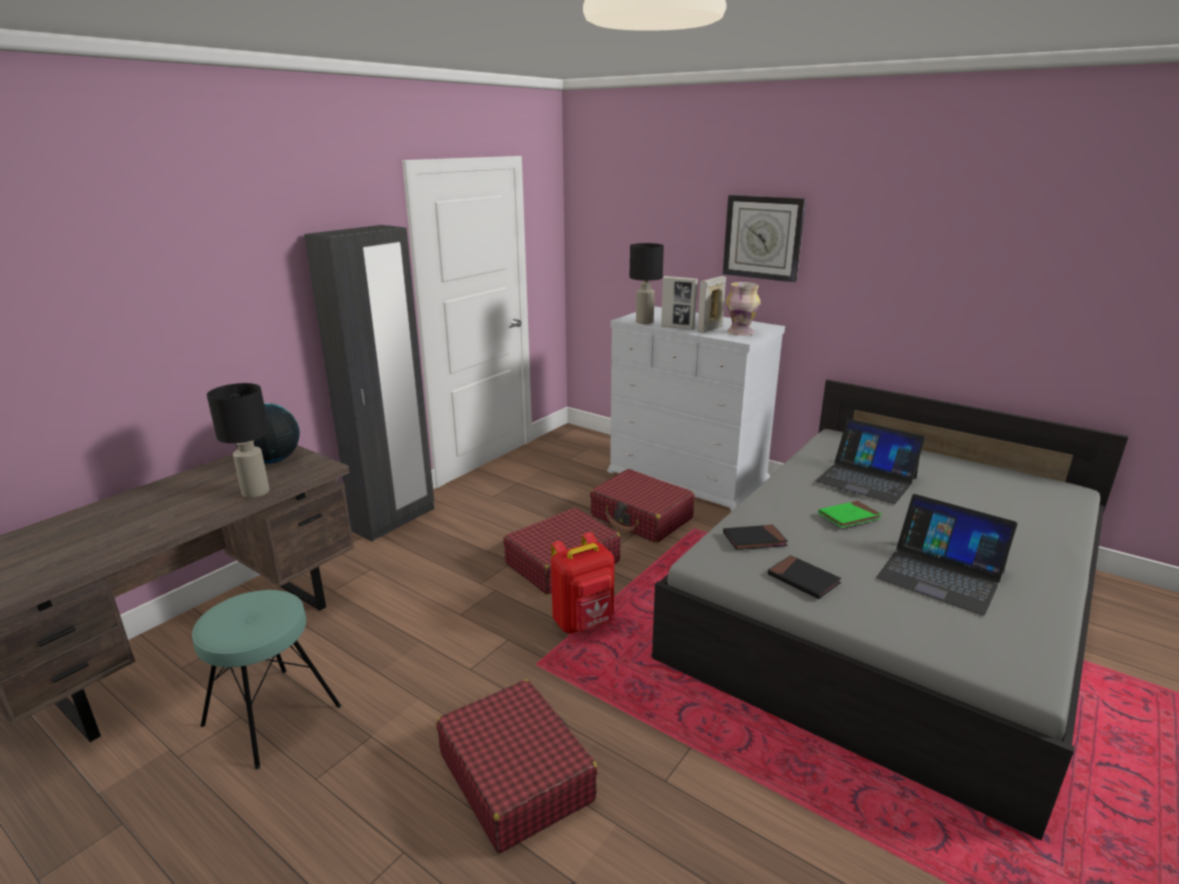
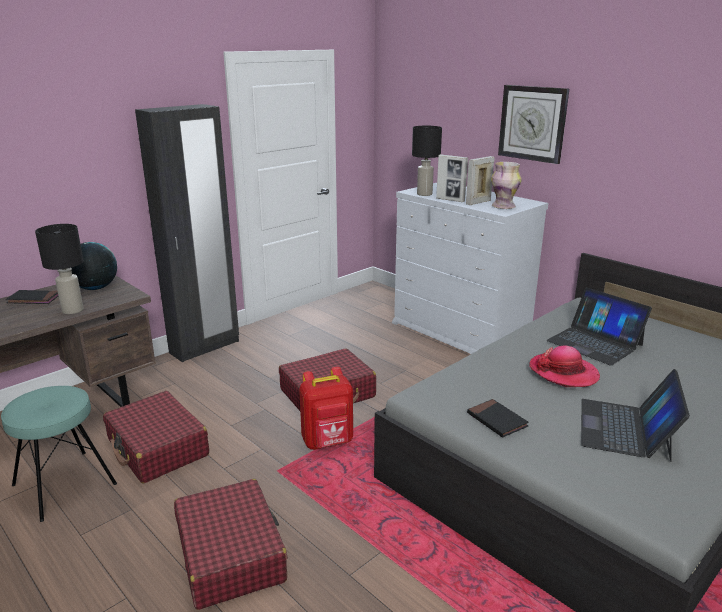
camera: 10 degrees right, 0 degrees up
red suitcase [590,469,695,543] -> red suitcase moved to [103,391,209,483]
black book [723,524,788,550] -> black book moved to [6,290,58,304]
green book [818,501,882,528] -> hat [529,346,600,387]
laptop [876,494,1018,616] -> laptop turned 60 degrees clockwise [581,369,690,462]

